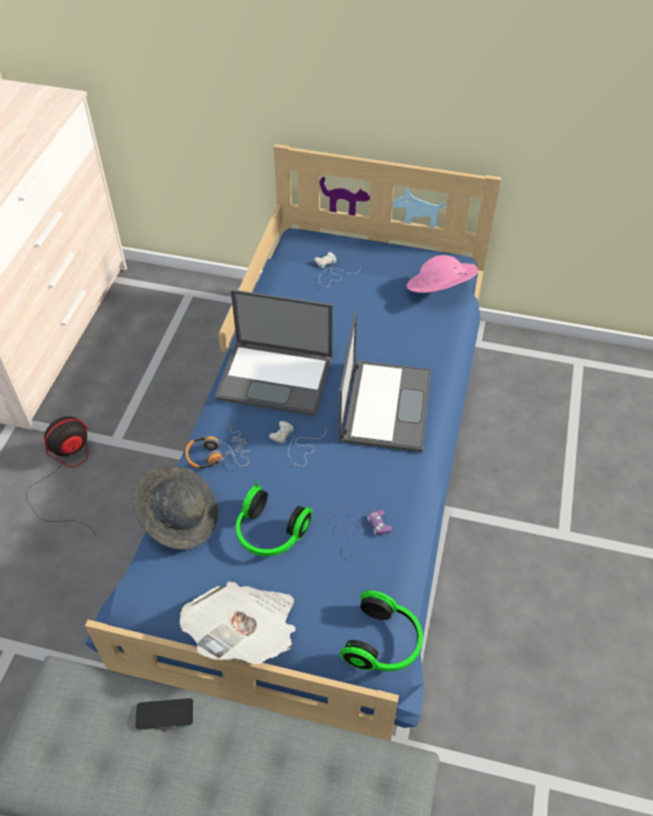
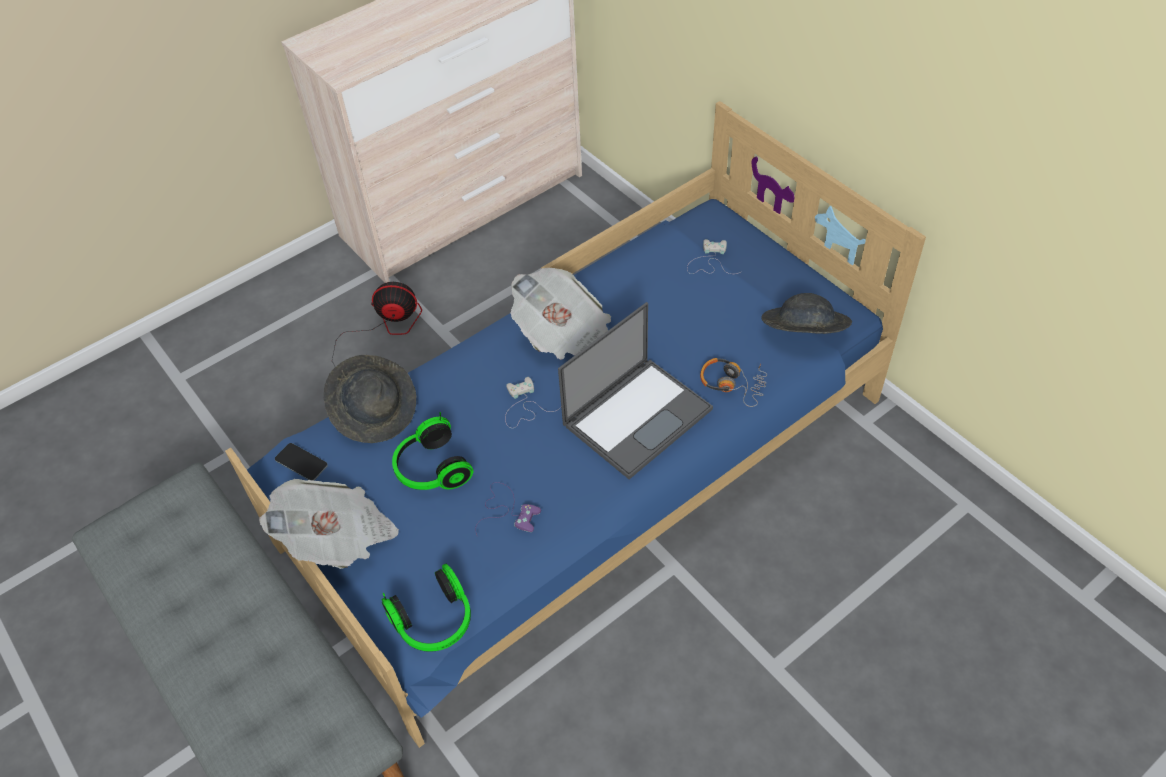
camera: 40 degrees right, 0 degrees up
phone [135,698,194,730] -> phone moved to [275,443,328,481]
headphones [185,427,250,469] -> headphones moved to [700,358,767,407]
laptop [215,289,333,416] -> newspaper [510,268,611,360]
pink hat [407,255,478,293] -> grey hat [761,293,852,334]

